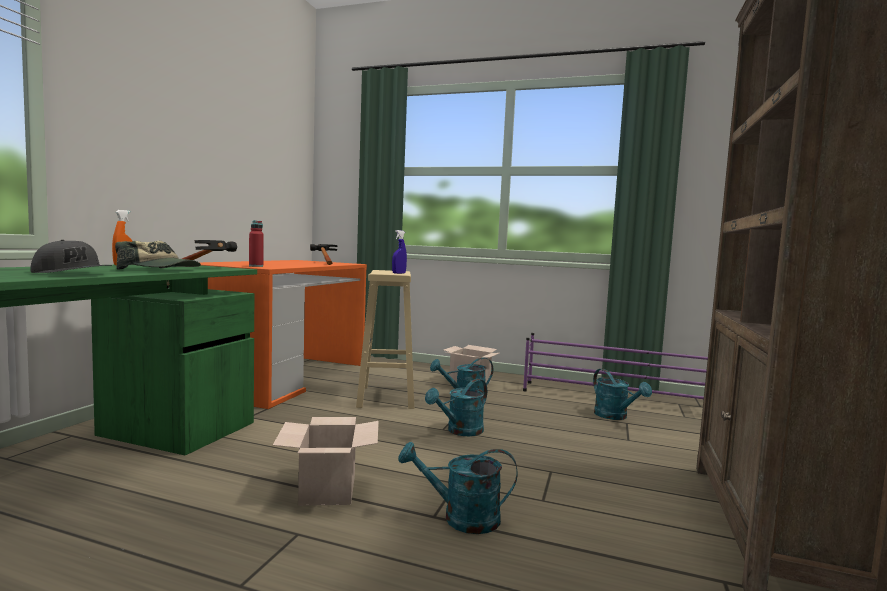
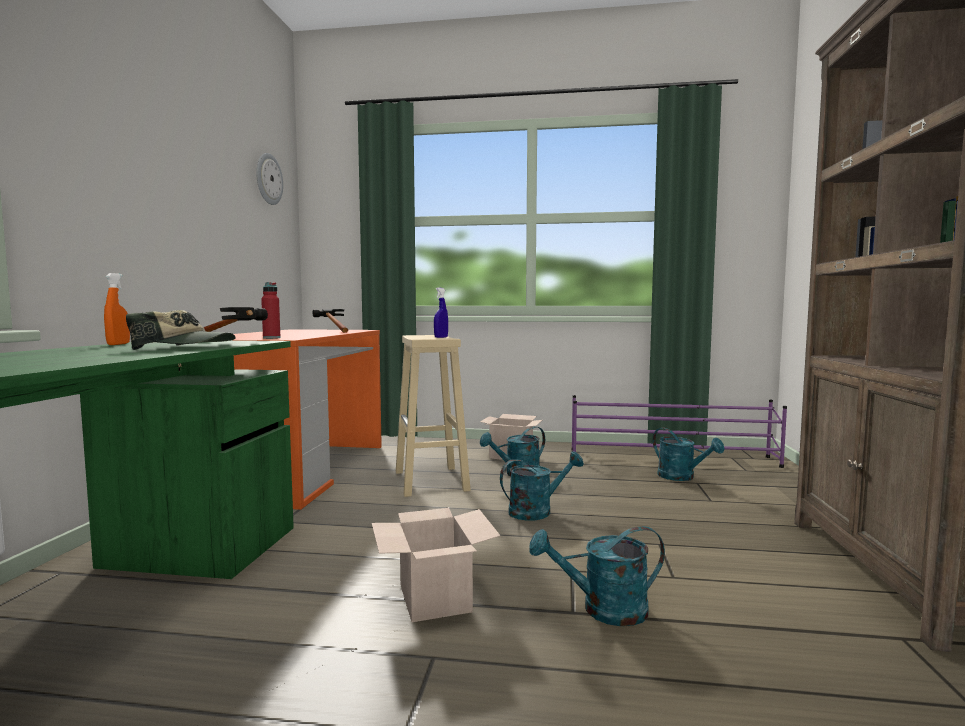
camera: 10 degrees left, 0 degrees up
grey cap [30,240,112,273] -> none
turquoise watering can [425,379,487,436] -> turquoise watering can turned 150 degrees counterclockwise [500,451,584,520]
none -> wall clock [256,153,283,205]

